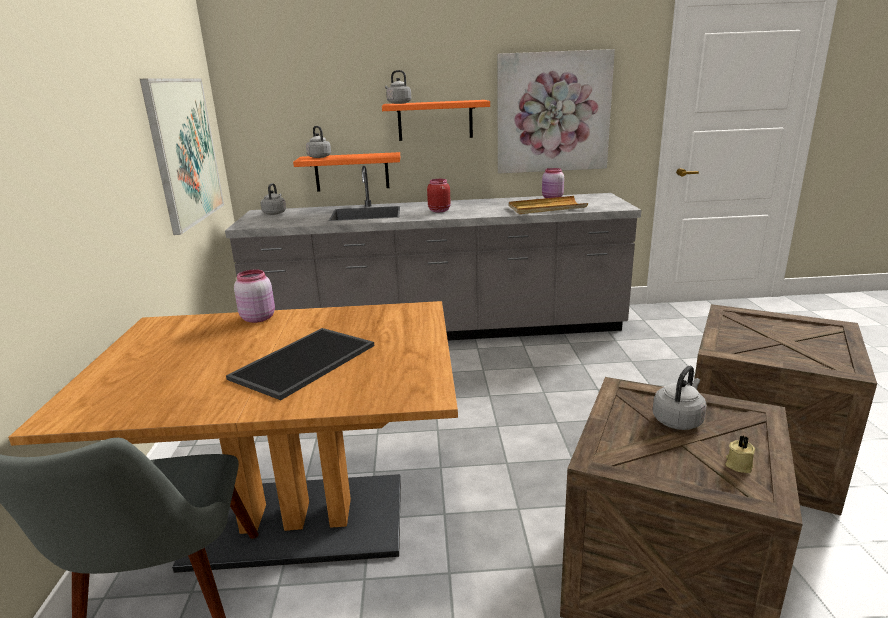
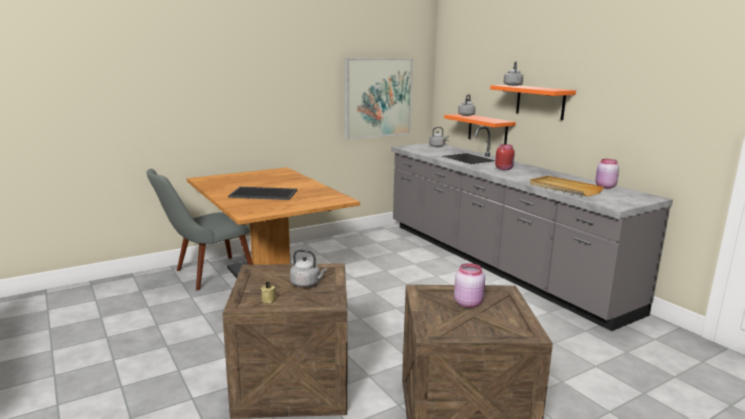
camera: 60 degrees right, 5 degrees down
pink jar [234,270,275,323] -> pink jar moved to [454,263,485,308]
picture [497,49,615,174] -> none

